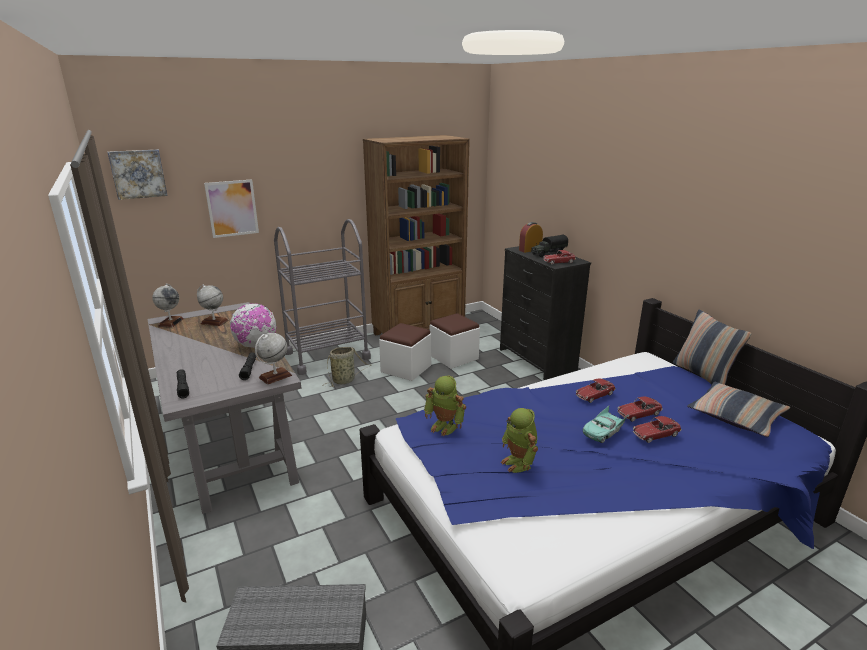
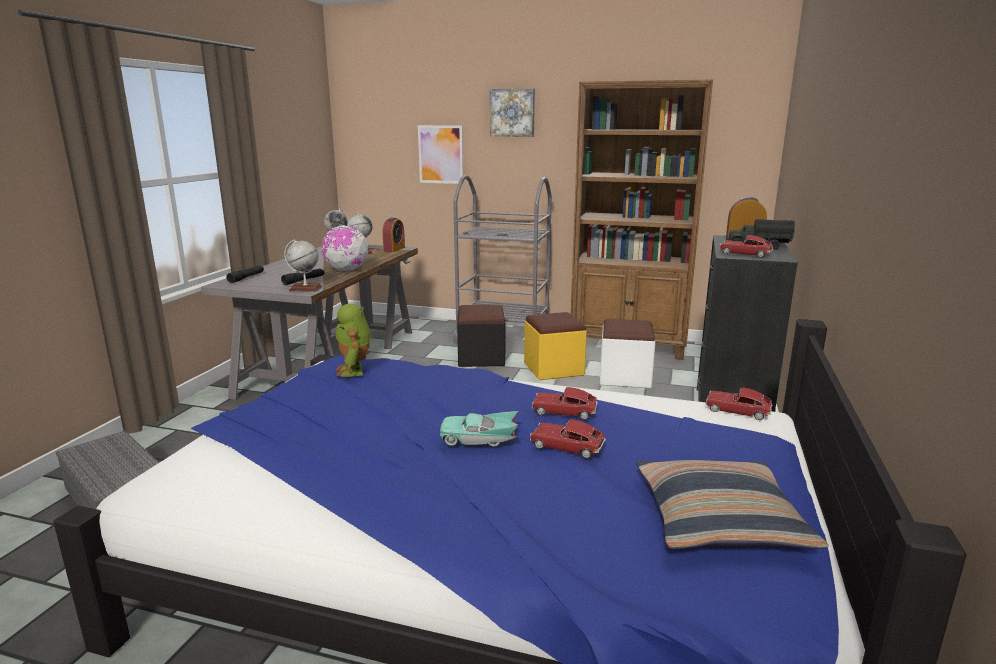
camera: 45 degrees right, 5 degrees down
picture [108,149,168,200] -> picture moved to [490,88,535,137]
basket [323,347,371,387] -> black ottoman [457,305,505,367]
white ottoman [379,323,431,381] -> yellow ottoman [524,312,587,380]
toy robot [501,408,538,473] -> none
toy car [633,416,681,443] -> toy car moved to [705,387,773,420]
pillow [673,309,752,385] -> none
none -> alarm clock [383,217,405,252]

